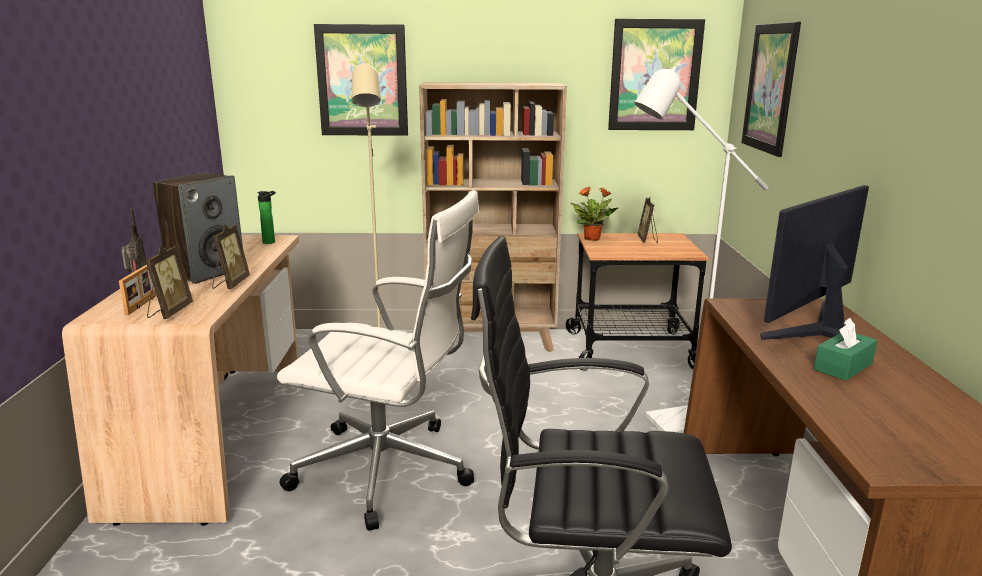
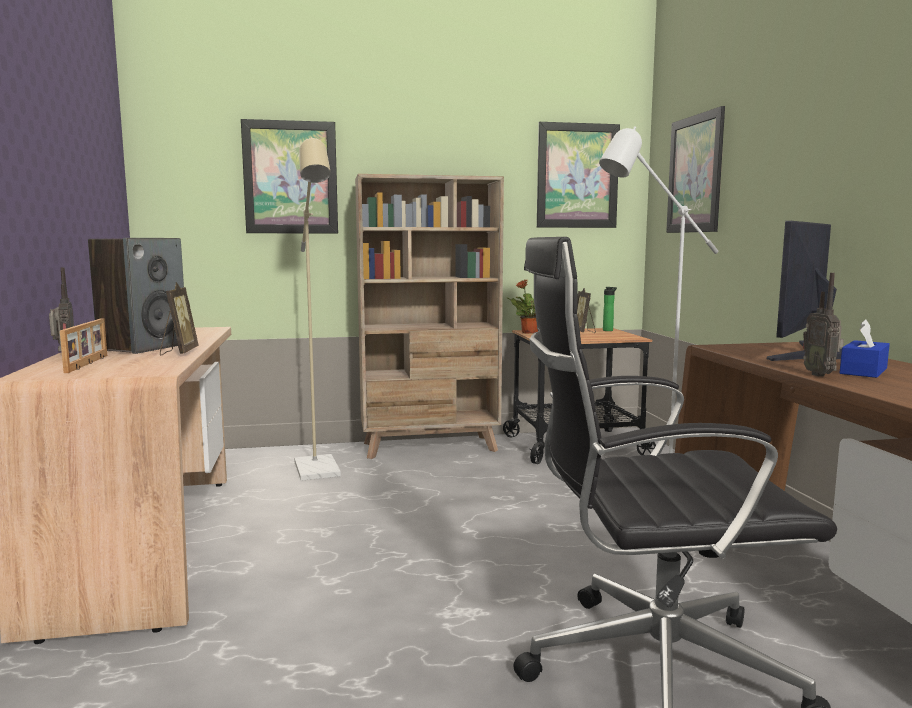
camera: 10 degrees left, 10 degrees down
picture frame [145,246,193,319] -> none
bottle [257,191,276,244] -> bottle moved to [603,287,617,331]
white office chair [277,190,479,531] -> none
green tissue box [814,318,877,381] -> blue tissue box [840,319,890,378]
none -> radio [803,273,844,376]

